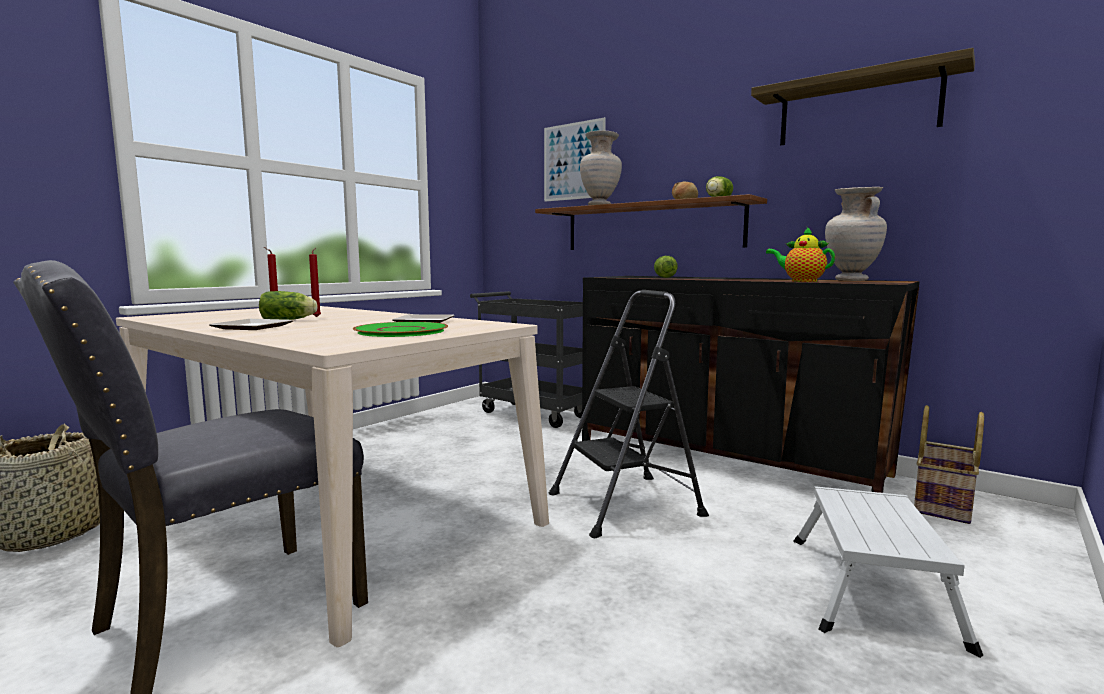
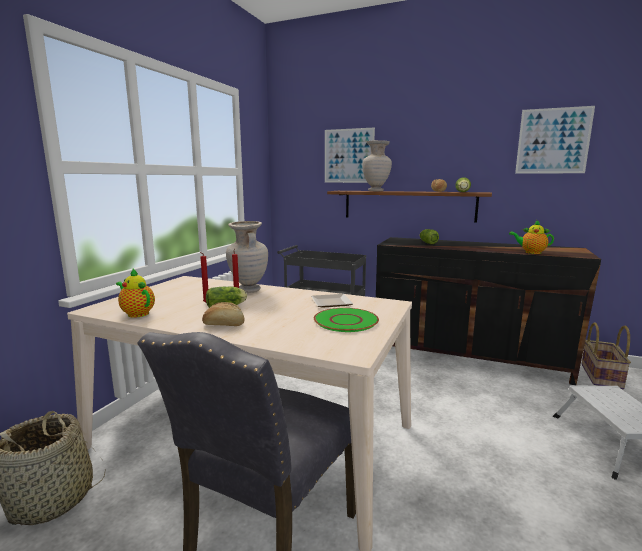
camera: 15 degrees left, 5 degrees up
plate [209,319,294,330] -> bread [202,302,245,326]
black step ladder [549,290,709,538] -> none
shelf [751,48,975,145] -> picture [515,106,595,174]
beige vase [825,187,887,281] -> beige vase moved to [226,221,268,293]
none -> teapot [116,269,155,318]

